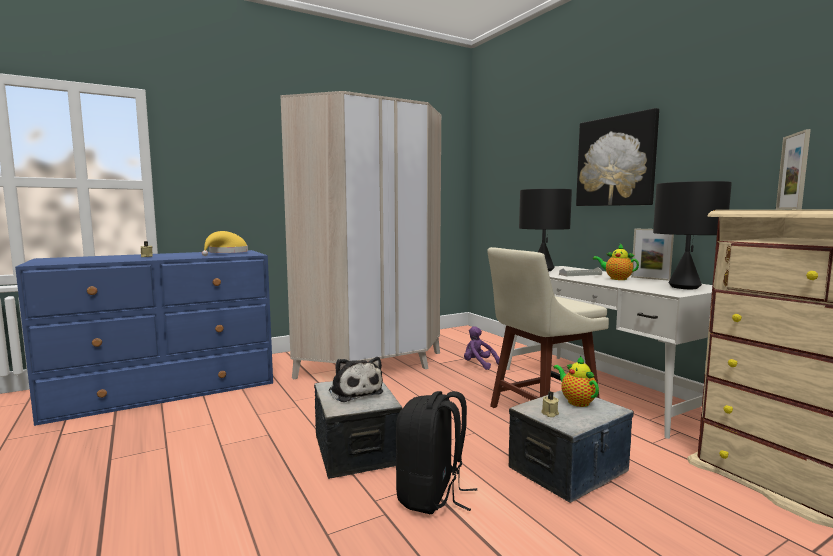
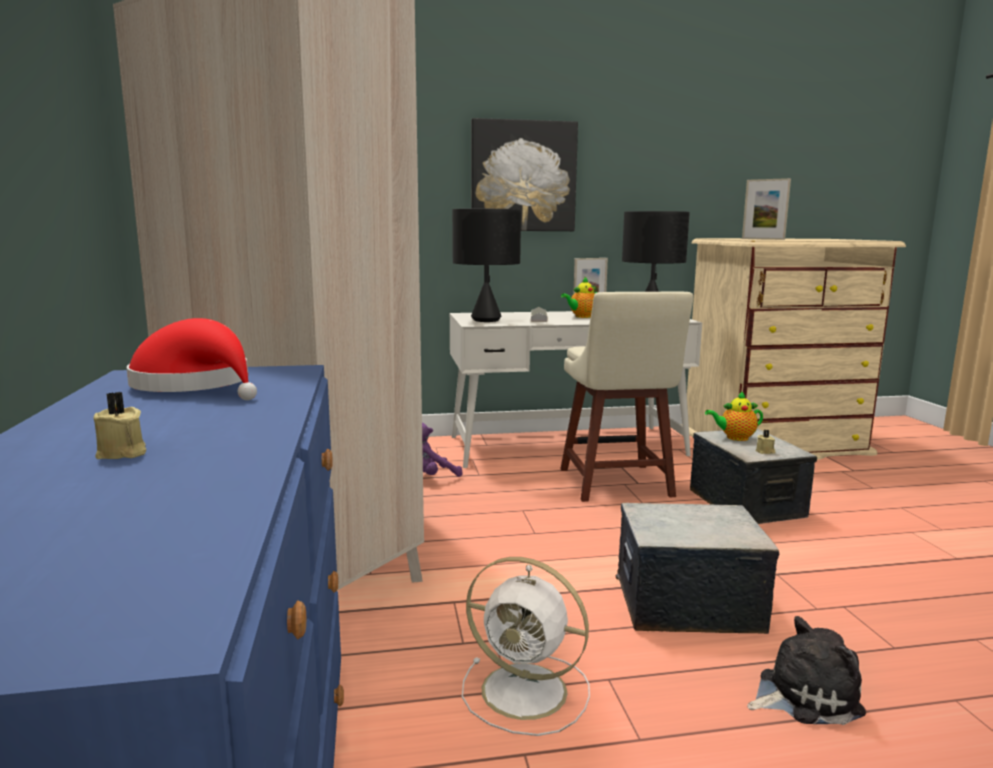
camera: 70 degrees left, 5 degrees up
yellow hat [202,231,248,256] -> red hat [126,318,257,400]
plush toy [329,357,383,402] -> plush toy moved to [747,616,866,725]
black backpack [396,391,478,514] -> none
none -> white fan [462,557,590,736]

